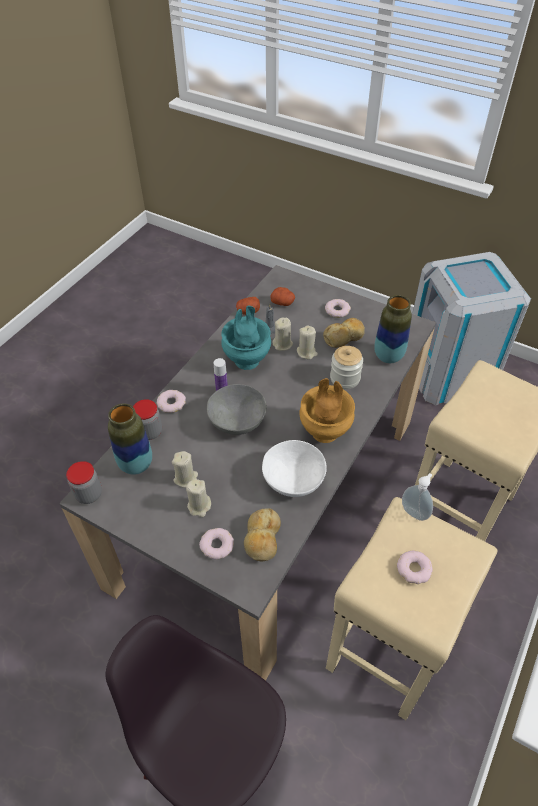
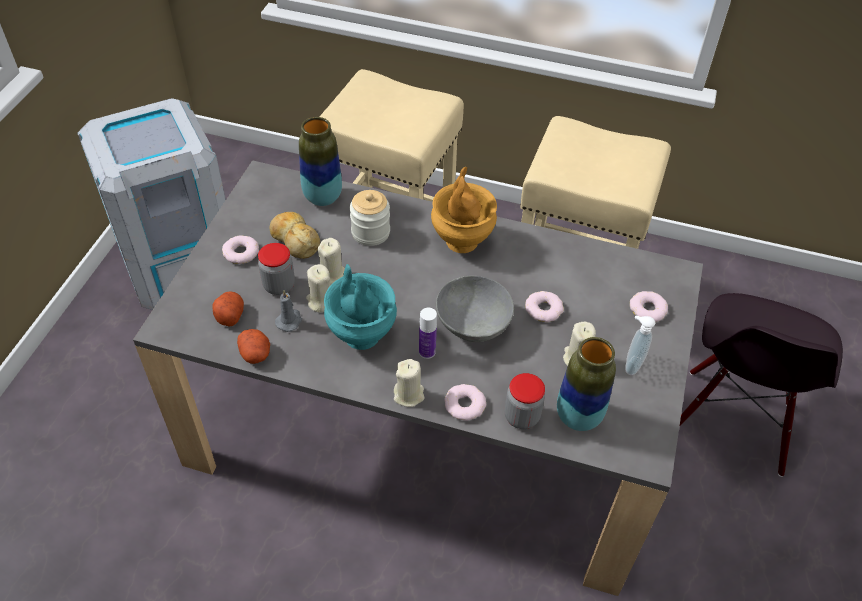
camera: 105 degrees left, 0 degrees up
jar [66,461,102,504] -> jar moved to [258,243,295,295]
beige candle [186,478,211,517] -> beige candle moved to [394,359,425,407]
bread [244,508,281,561] -> none
white bowl [262,440,327,497] -> none
donut [397,550,433,584] -> donut moved to [525,291,564,322]
soap dispenser [402,473,433,521] -> soap dispenser moved to [625,315,655,375]

